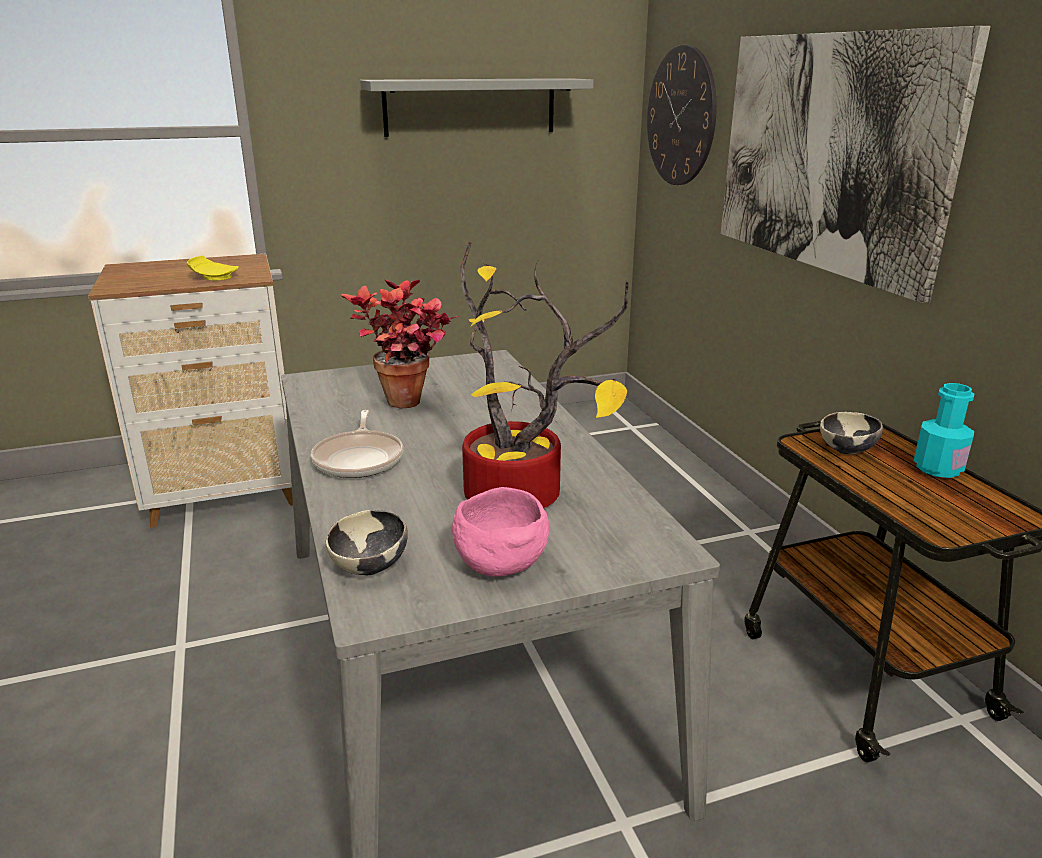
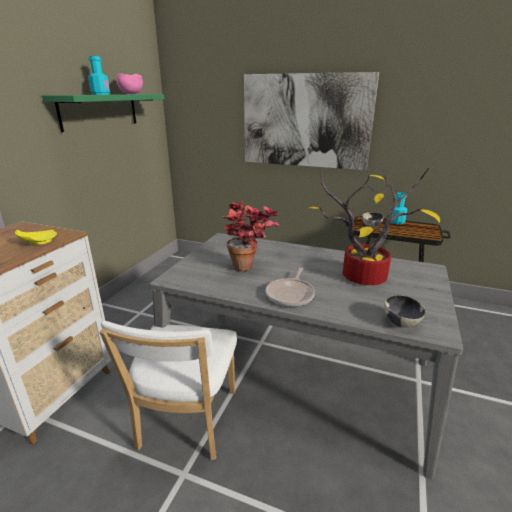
camera: 50 degrees left, 0 degrees up
frying pan [311,410,404,478] -> frying pan turned 75 degrees clockwise [266,267,315,307]
grey shelf [360,78,594,137] -> green shelf [42,94,164,132]
pink bowl [452,487,549,577] -> pink bowl moved to [116,73,143,94]
wall clock [647,45,717,185] -> none
none -> turquoise bottle [88,56,110,95]
none -> white chair [99,321,237,460]

